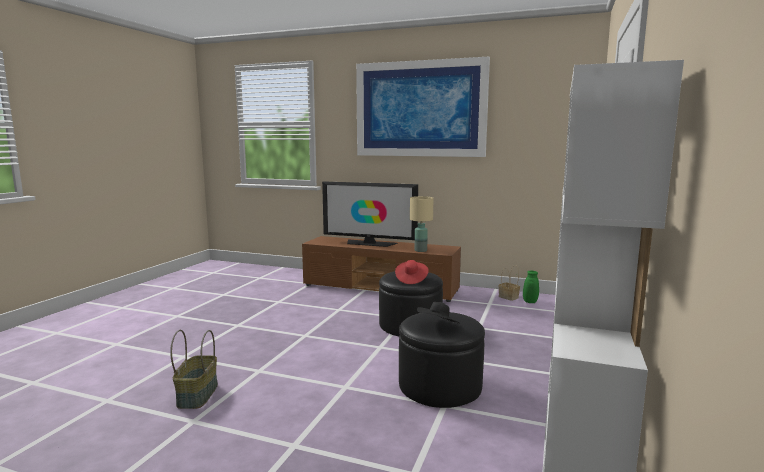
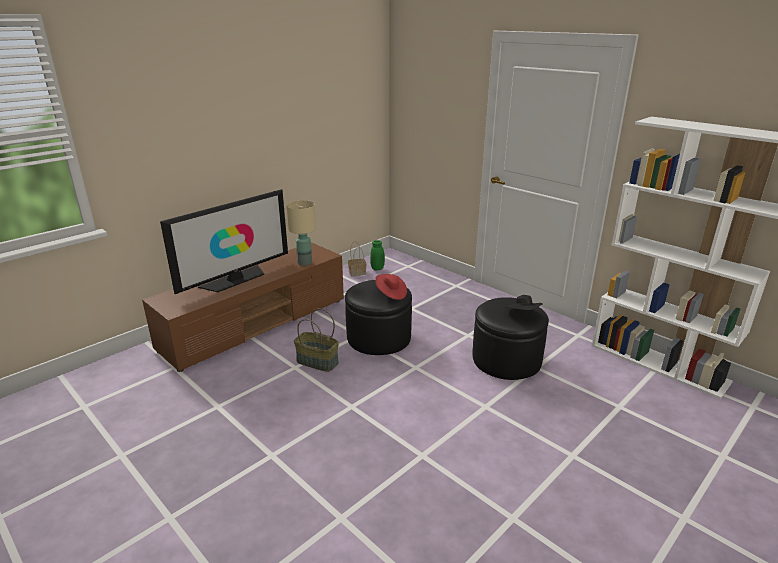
camera: 65 degrees left, 15 degrees up
basket [170,330,218,409] -> basket moved to [294,308,339,372]
picture [356,57,490,157] -> none

